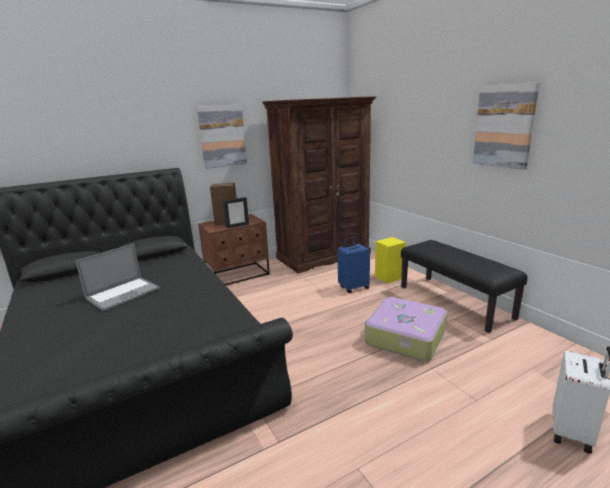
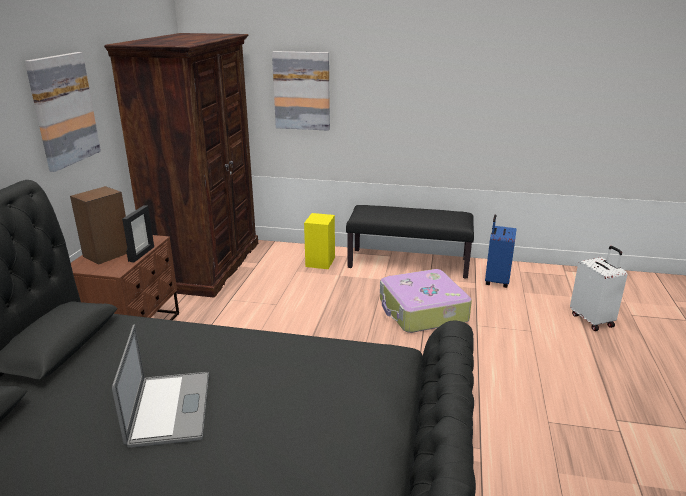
camera: 50 degrees left, 5 degrees up
blue suitcase [337,234,370,293] -> blue suitcase moved to [485,214,517,288]
picture [473,82,540,170] -> picture moved to [272,51,330,131]

